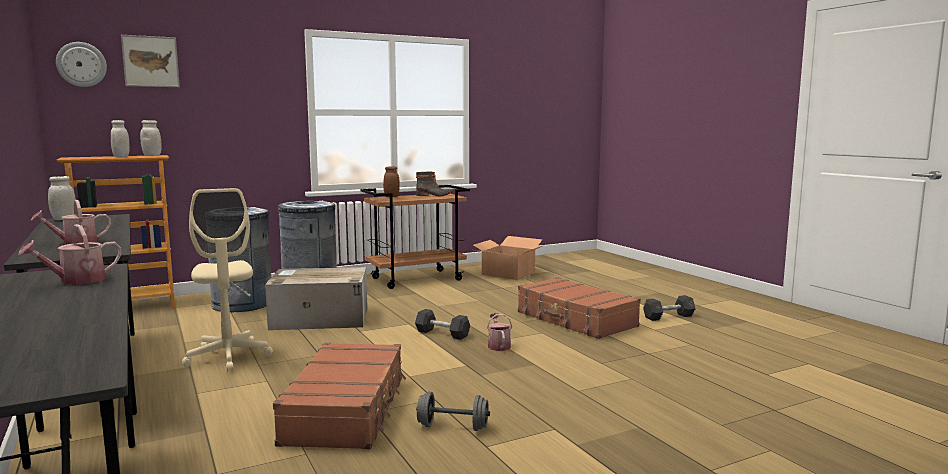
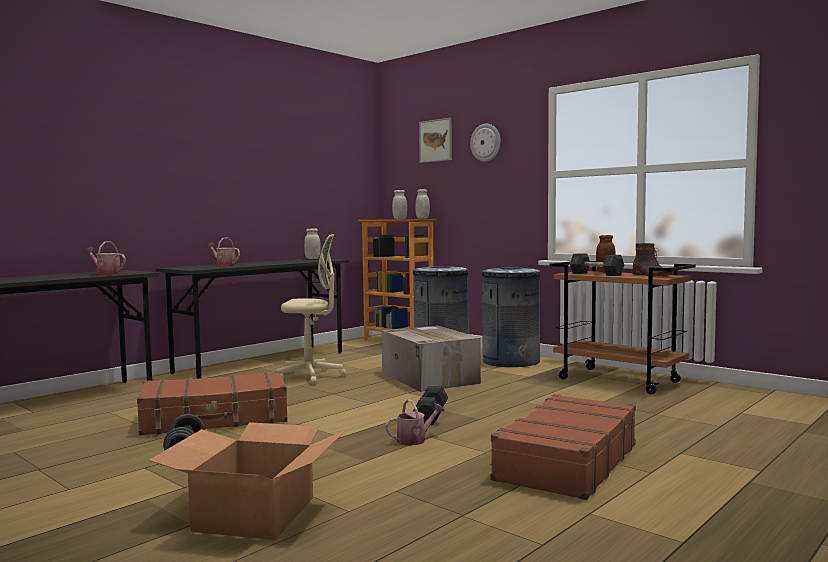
camera: 70 degrees right, 5 degrees down
wall clock [56,42,107,87] -> wall clock moved to [470,124,501,162]
beige office chair [182,188,273,372] -> beige office chair turned 135 degrees counterclockwise [276,234,347,385]
cardboard box [473,236,544,280] -> cardboard box moved to [149,422,346,540]
grey dumbbell [643,295,696,321] -> grey dumbbell moved to [570,253,624,276]

